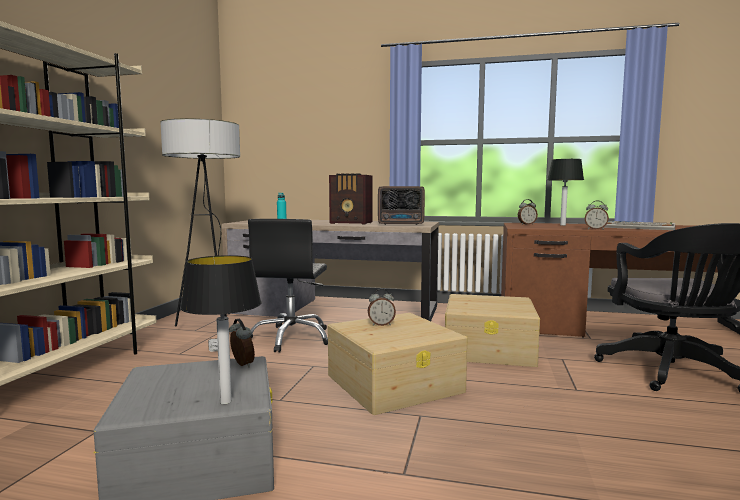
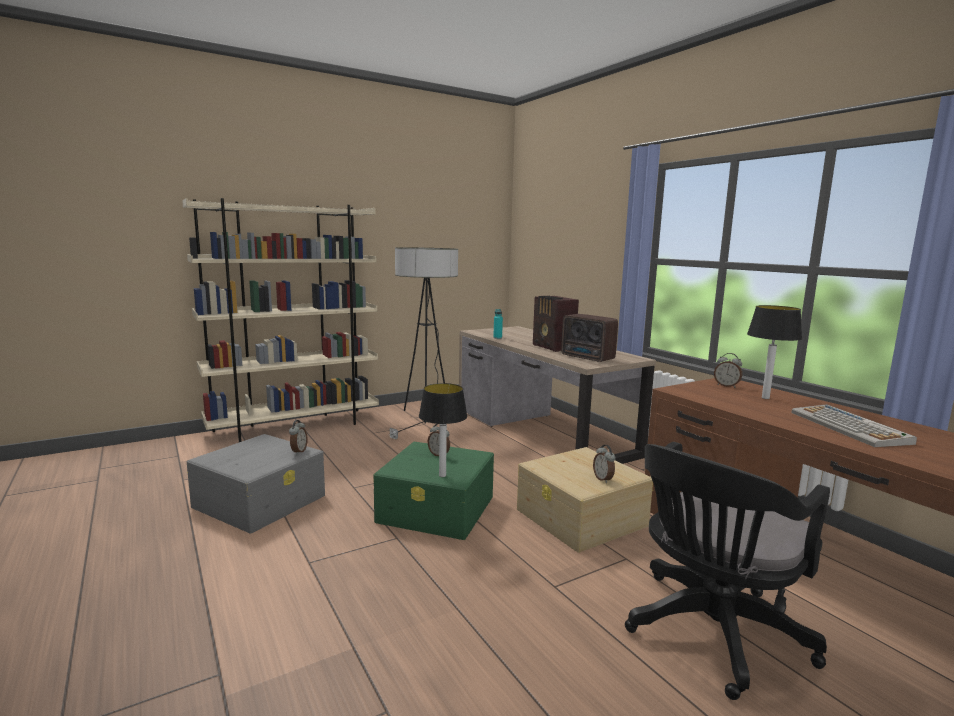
camera: 45 degrees right, 5 degrees up
table lamp [180,255,261,404] -> table lamp moved to [419,383,467,477]
black office chair [248,219,328,353] -> none
beige storage box [327,313,467,415] -> green storage box [373,442,494,540]
alarm clock [585,200,609,230] -> alarm clock moved to [593,445,616,483]

